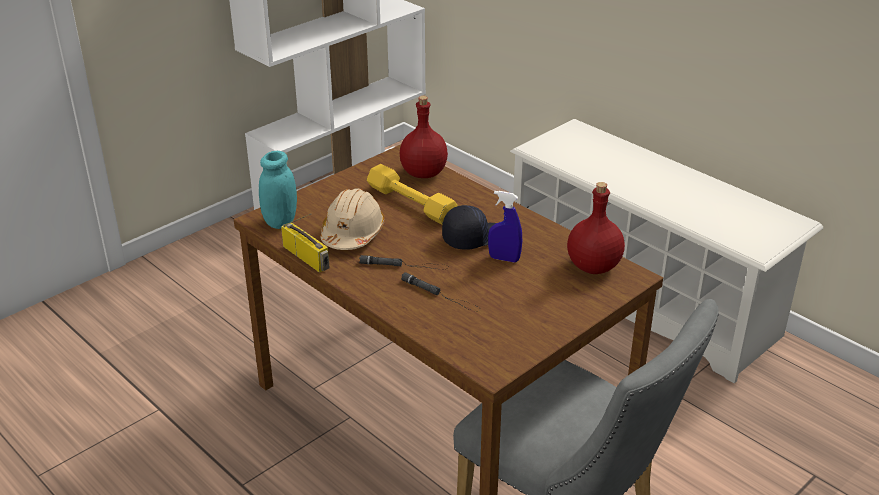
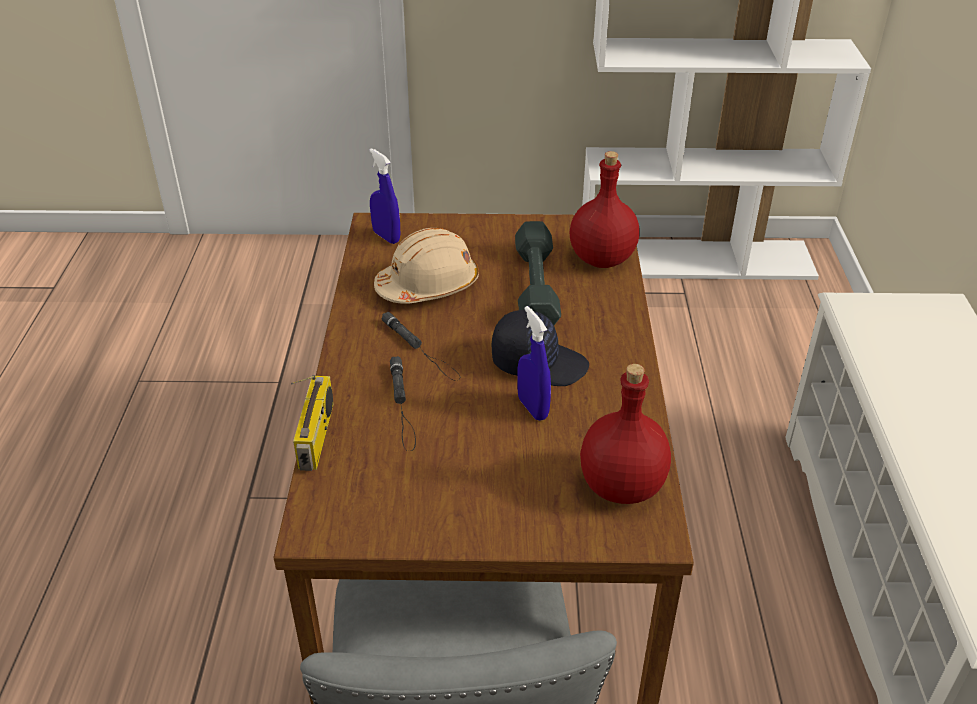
camera: 45 degrees right, 5 degrees up
turquoise jar [259,151,297,229] -> blue spray bottle [369,148,400,244]
radio [281,214,330,273] -> radio moved to [291,375,334,471]
yellow dumbbell [367,164,458,225] -> grey dumbbell [515,221,561,325]

